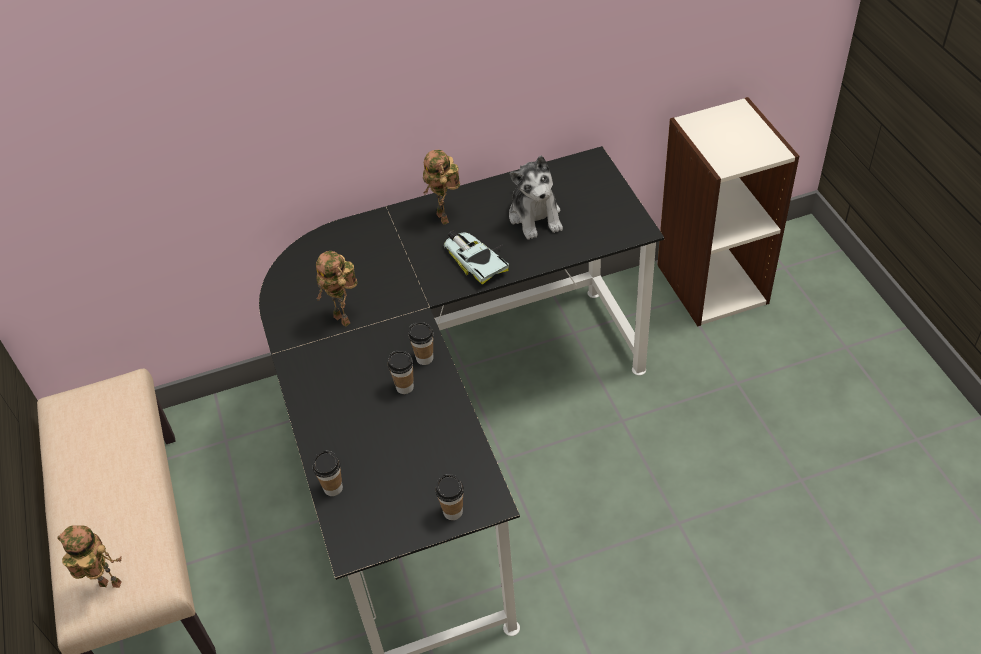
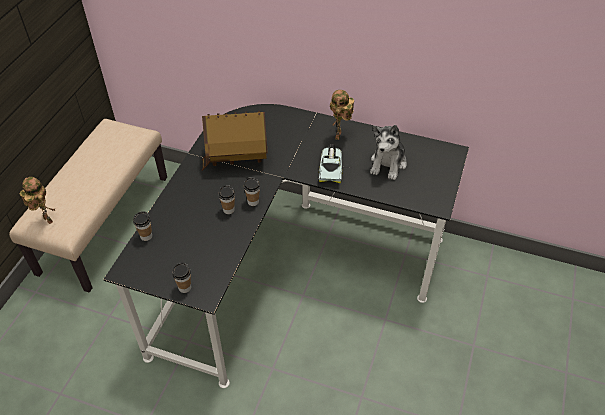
camera: 35 degrees right, 0 degrees up
toy robot [316,251,357,327] -> toy house [202,111,268,171]
bookcase [657,97,799,326] -> none

